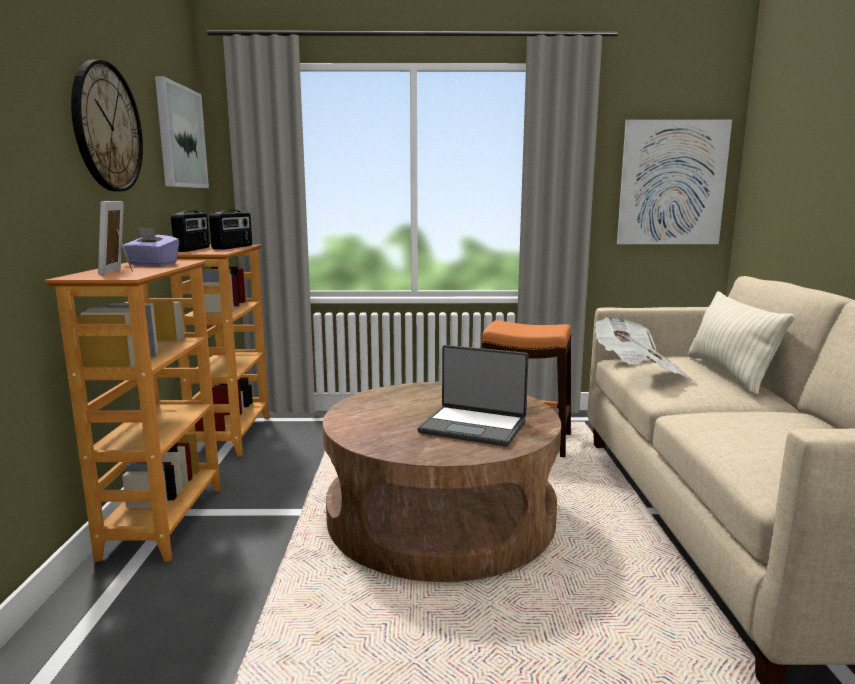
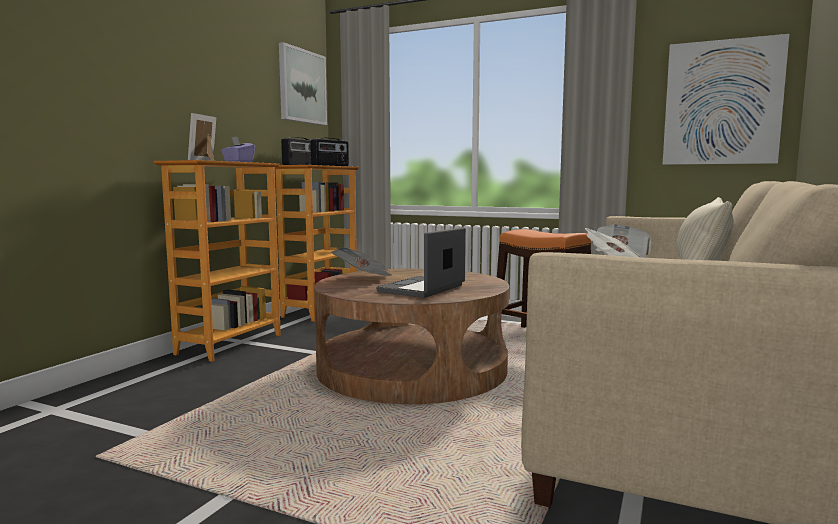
camera: 25 degrees right, 5 degrees down
wall clock [71,60,143,192] -> none
laptop [418,345,529,447] -> laptop turned 75 degrees clockwise [376,227,466,298]
none -> newspaper [331,248,391,276]

